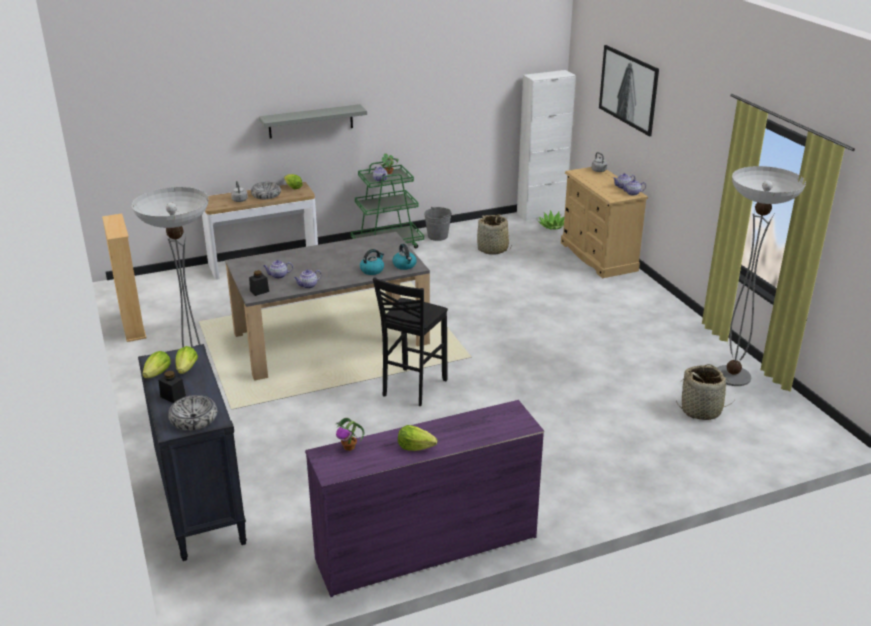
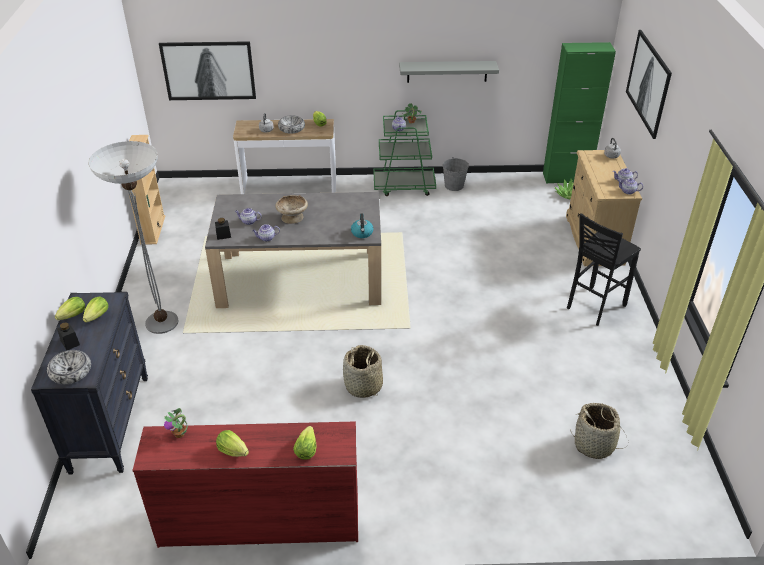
camera: 20 degrees right, 10 degrees up
grey shelf [259,104,367,138] -> grey shelf moved to [399,61,499,83]
purple dresser [305,400,544,597] -> red dresser [132,421,358,548]
kettle [360,249,384,275] -> none
black stool [373,277,448,406] -> black stool moved to [567,213,641,326]
basket [477,214,512,255] -> basket moved to [343,345,383,398]
white cabinet [517,70,576,221] -> green cabinet [543,42,616,184]
floor lamp [717,166,806,386] -> none
none -> picture [159,41,256,100]
none -> beige bowl [275,195,308,224]
none -> lettuce [293,426,316,459]

